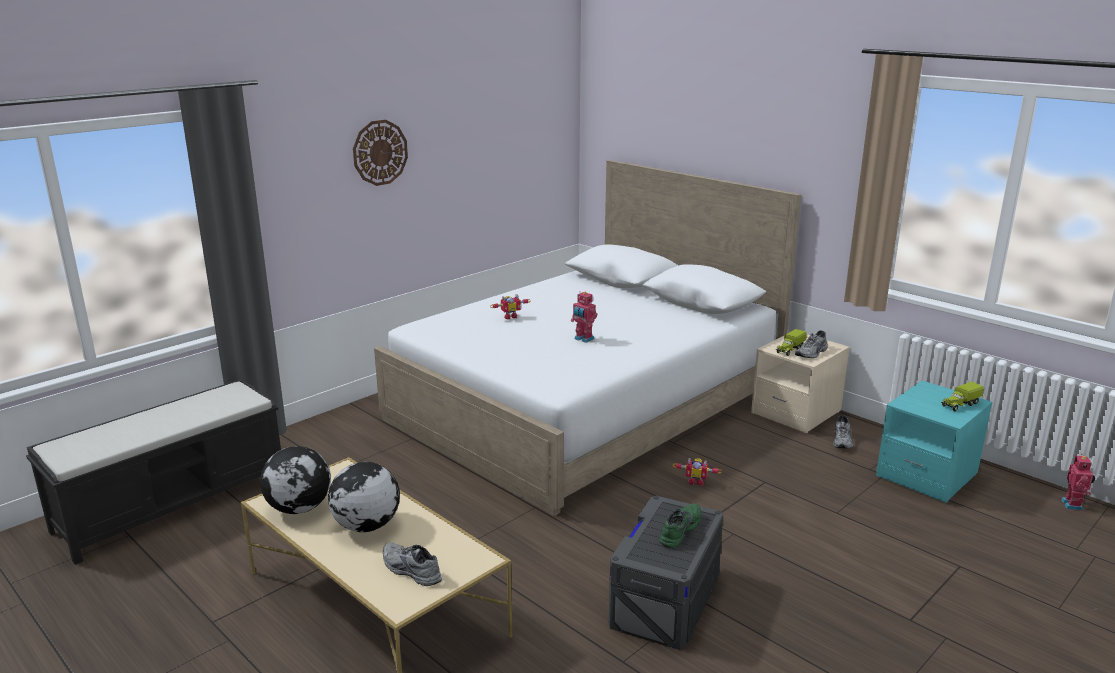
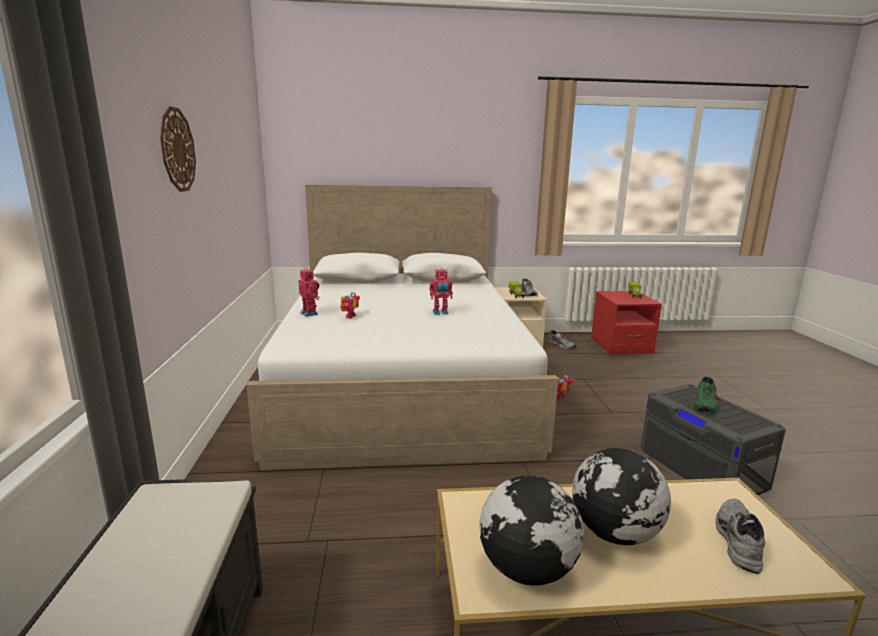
camera: 50 degrees left, 5 degrees down
grey shoe [383,542,442,586] -> grey shoe turned 120 degrees clockwise [715,499,765,574]
green shoe [659,503,701,548] -> green shoe turned 135 degrees counterclockwise [694,376,719,412]
turquoise nightstand [876,381,993,503] -> red nightstand [591,291,662,354]
toy robot [1061,454,1095,510] -> toy robot moved to [299,268,320,317]

